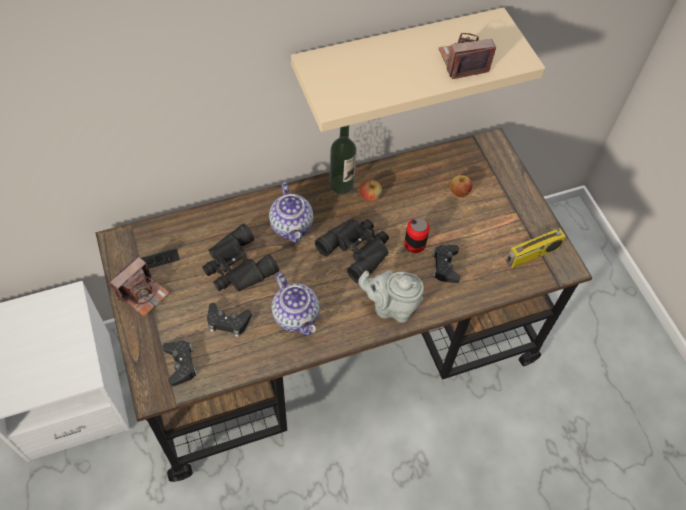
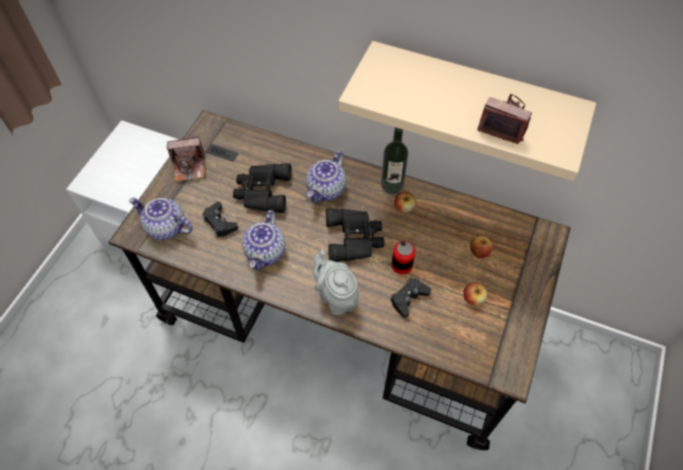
camera: 45 degrees right, 0 degrees up
black game controller [163,340,198,386] -> teapot [129,198,193,240]
radio [505,225,566,268] -> none
none -> apple [464,283,487,306]

